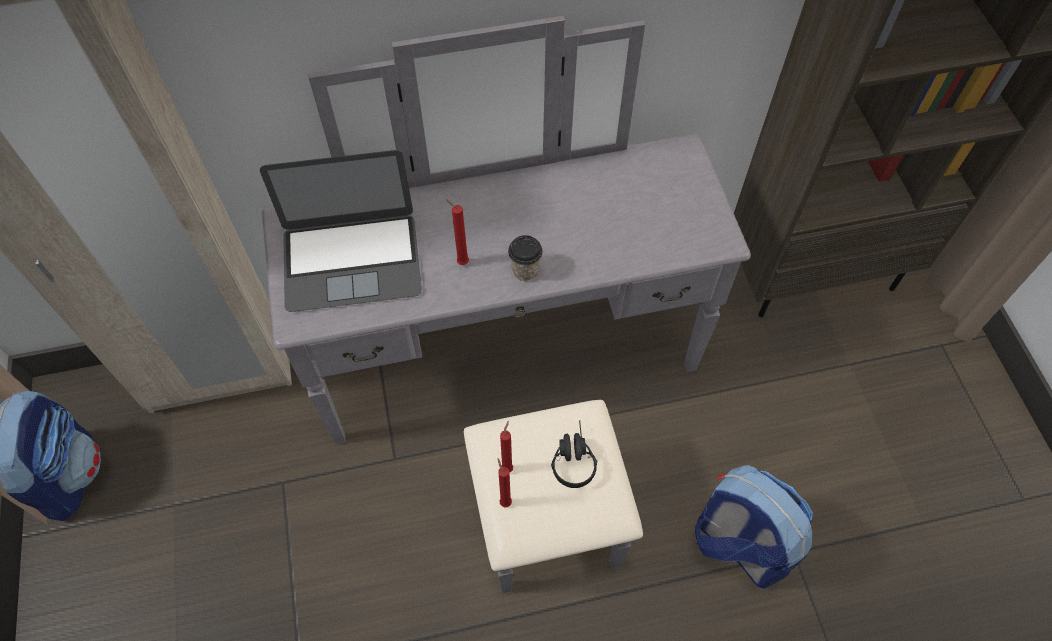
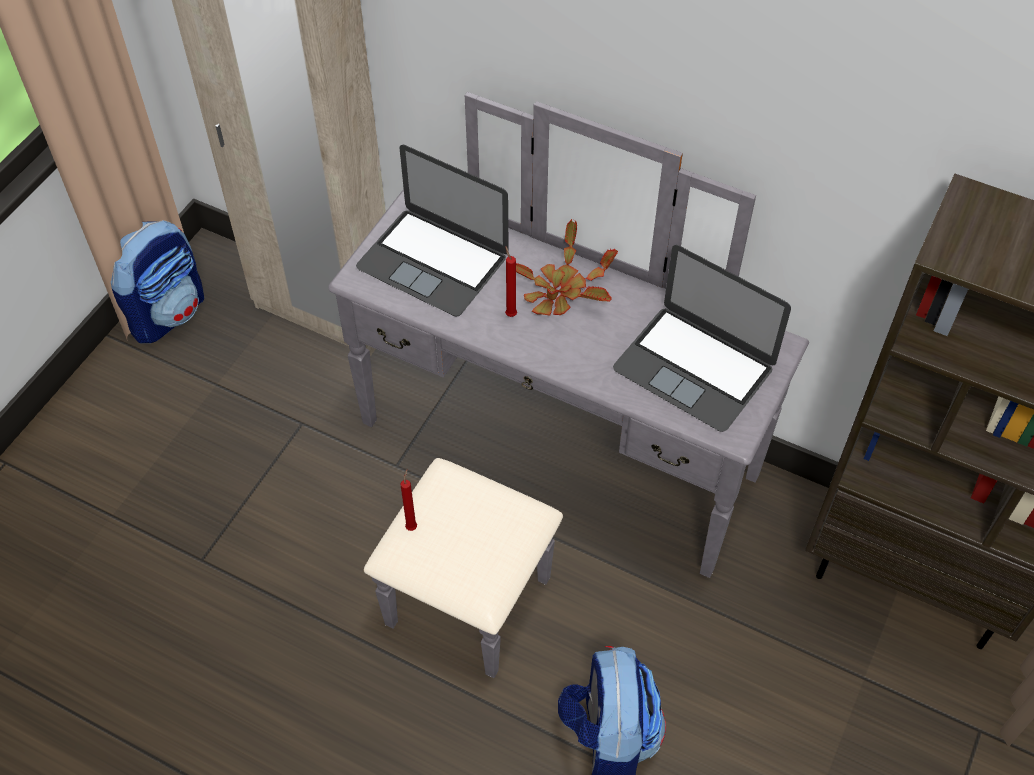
camera: 40 degrees right, 5 degrees down
red candle [500,421,513,473] -> none
cup [508,235,542,281] -> none
black headphones [551,420,597,488] -> none
none -> potted plant [516,219,618,315]
none -> laptop [613,245,791,432]

